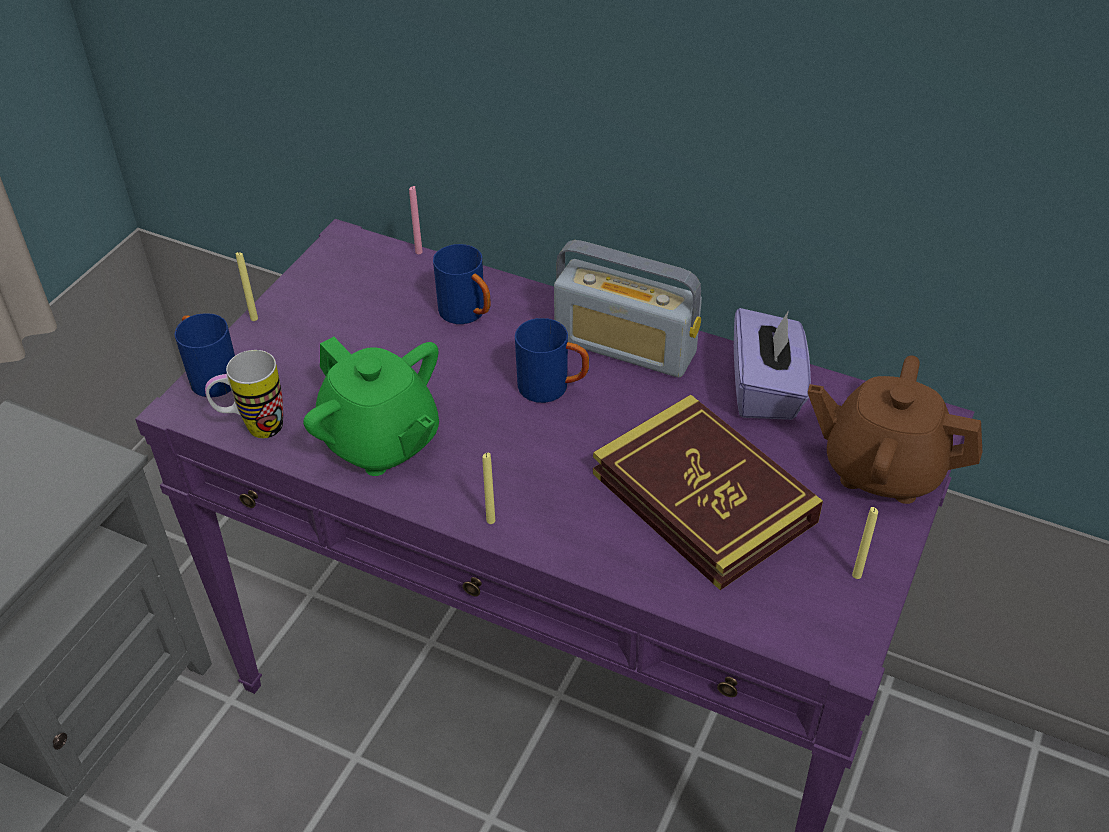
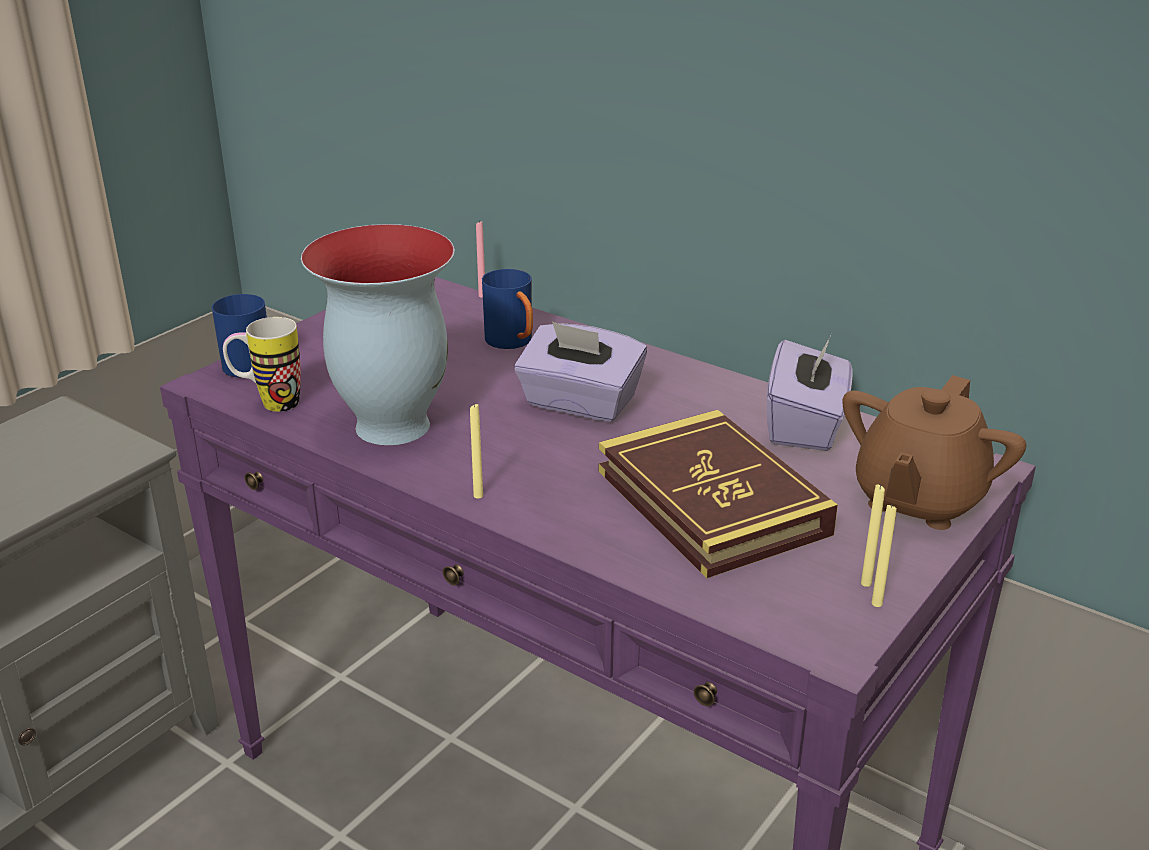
camera: 10 degrees right, 15 degrees down
yellow candle [236,251,258,321] -> yellow candle moved to [872,503,897,607]
green teapot [303,337,439,476] -> vase [301,224,455,445]
blue mug [515,318,589,403] -> purple tissue box [514,322,647,422]
radio [554,240,702,378] -> none
brown teapot [808,356,982,504] -> brown teapot turned 90 degrees counterclockwise [842,375,1027,530]

